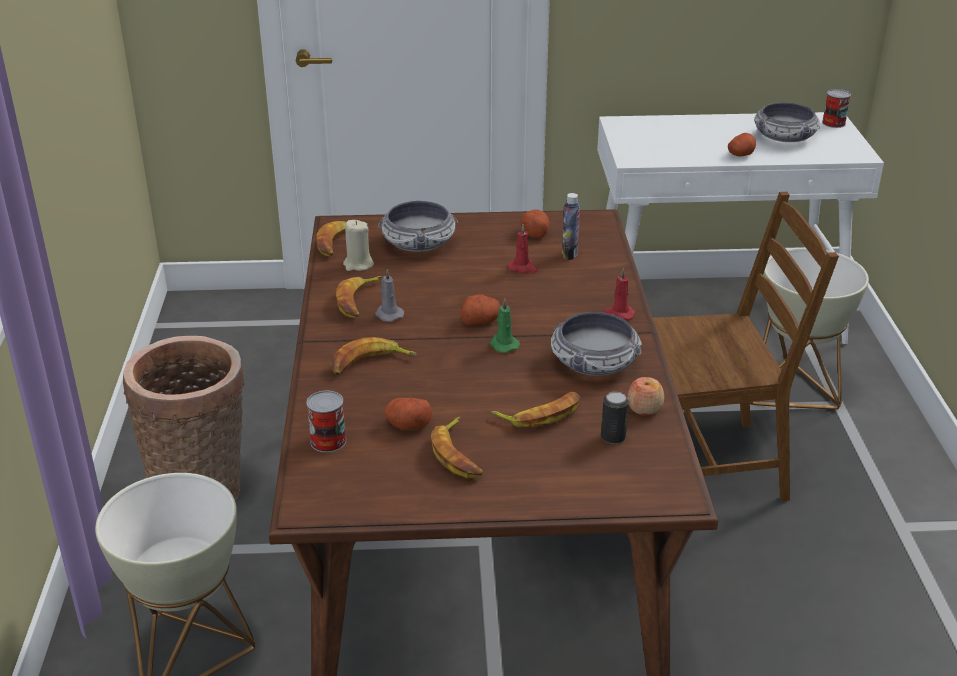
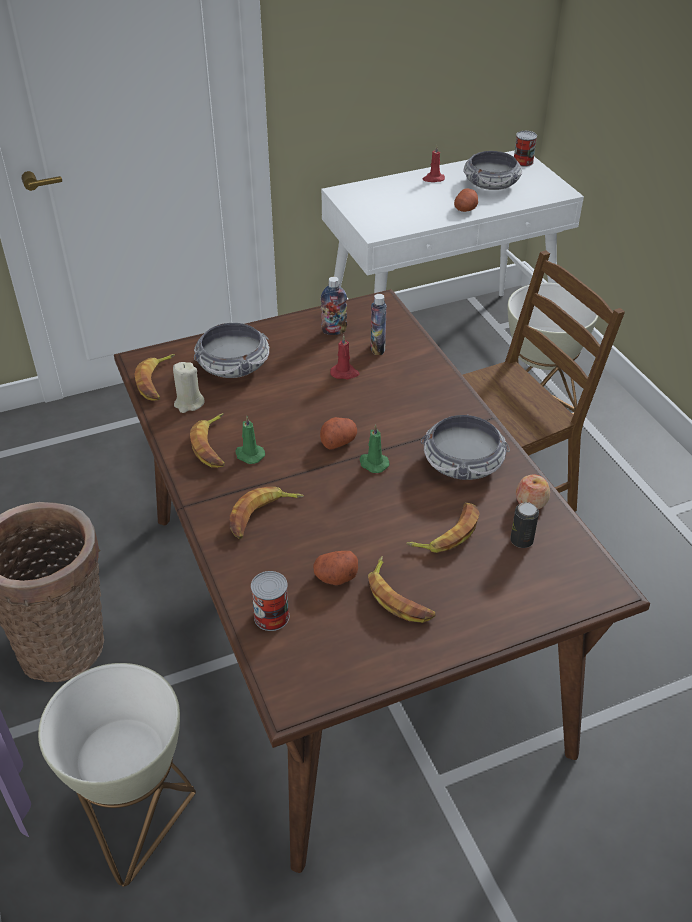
camera: 20 degrees left, 10 degrees up
grey candle [375,269,404,322] -> green candle [235,416,265,464]
potato [520,210,550,238] -> bottle [321,277,347,335]
red candle [602,269,635,320] -> red candle moved to [422,145,445,182]

